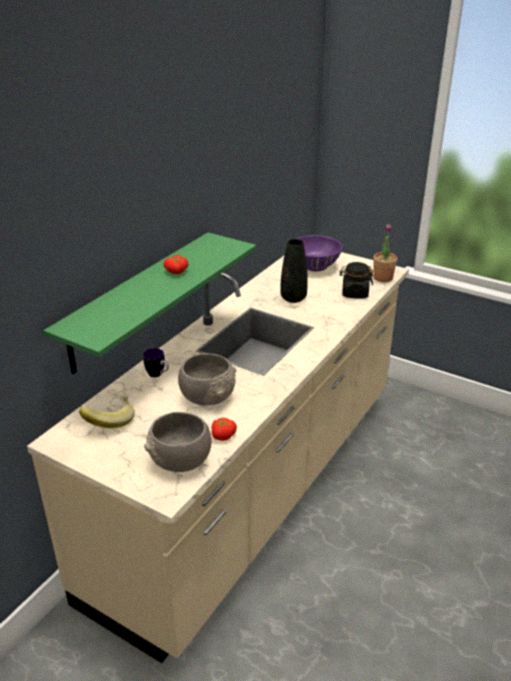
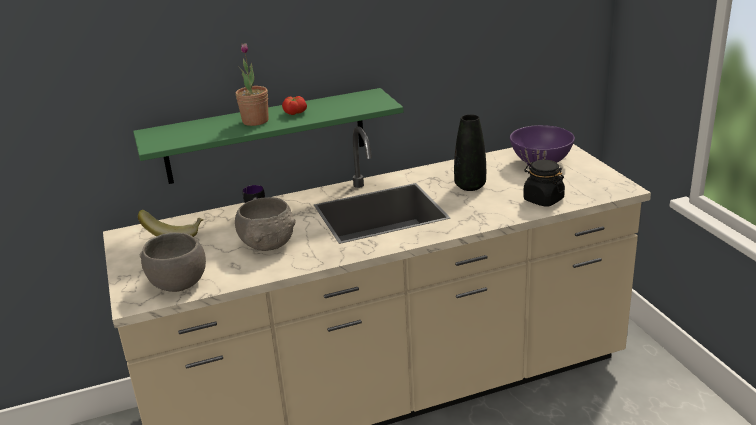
camera: 40 degrees right, 5 degrees down
tomato [211,418,237,441] -> none
potted plant [373,224,397,282] -> potted plant moved to [236,43,269,126]

